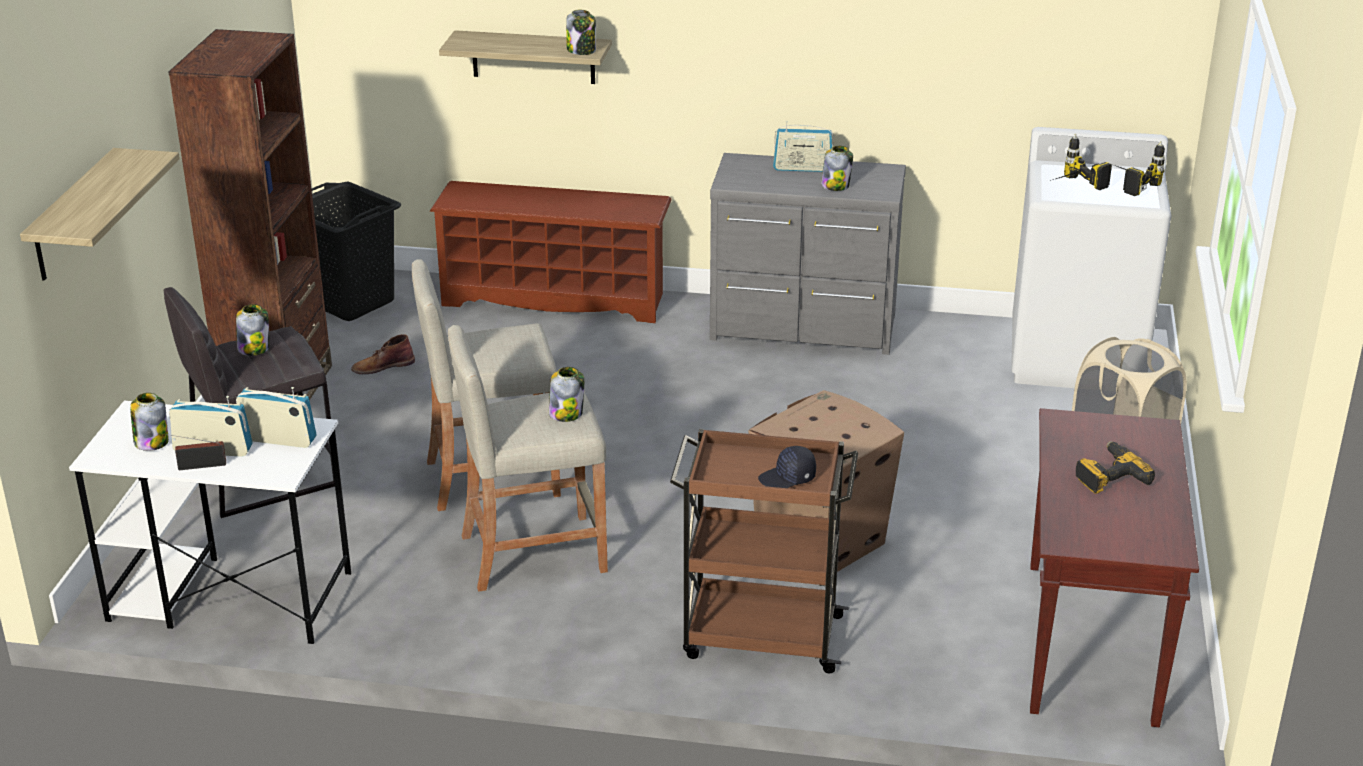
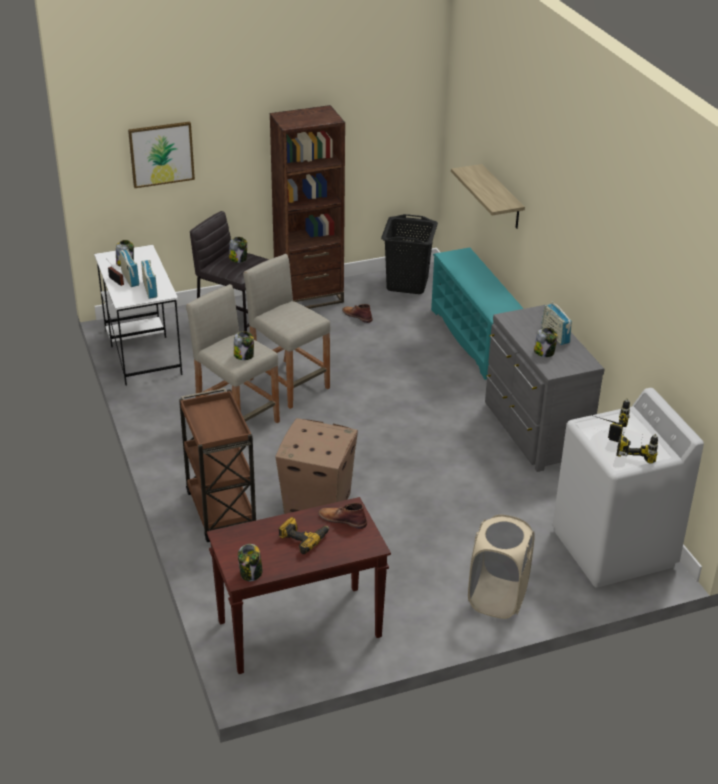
camera: 60 degrees right, 5 degrees up
shelf [20,148,180,280] -> picture [128,122,195,188]
brown shoe rack [430,181,672,323] -> turquoise shoe rack [431,248,524,380]
jar [566,10,596,55] -> jar moved to [238,544,263,581]
black cap [758,446,816,488] -> none
none -> brown boot [318,503,367,529]

